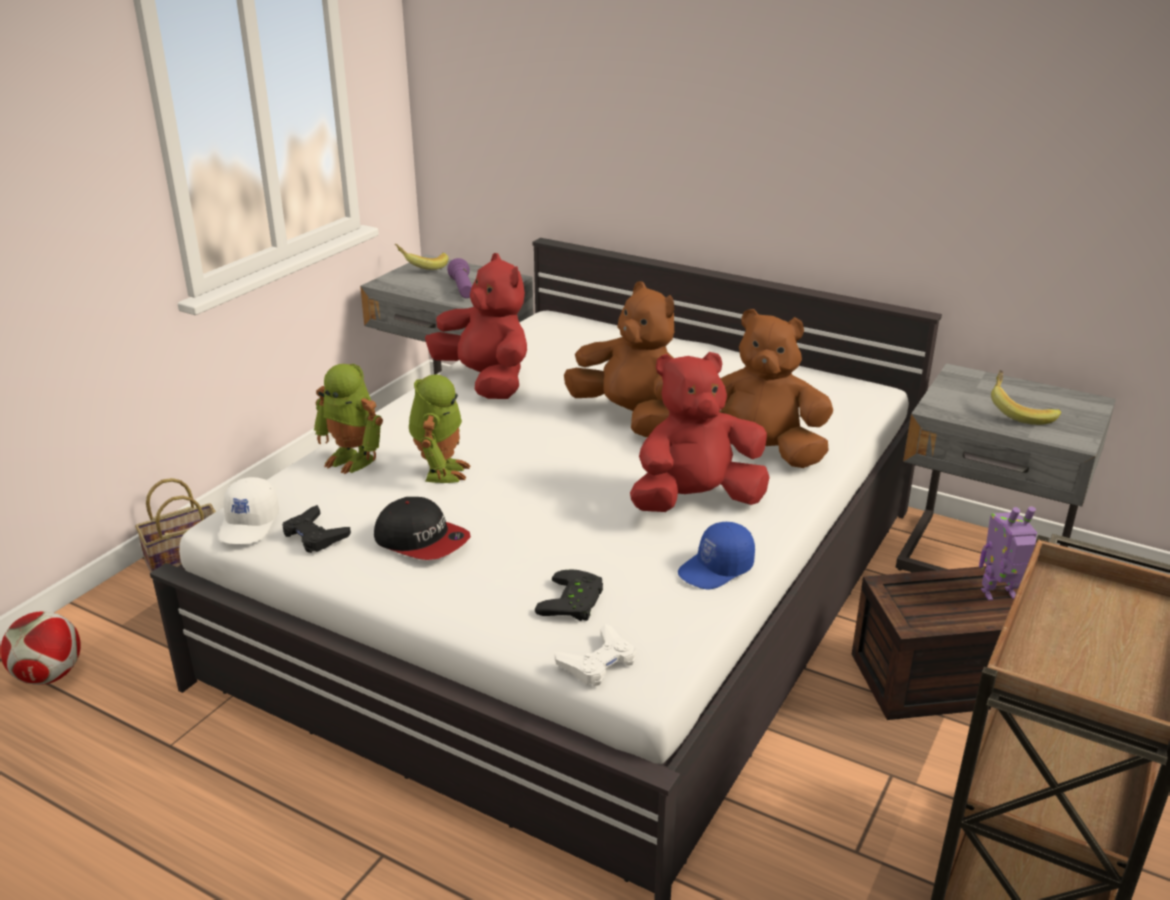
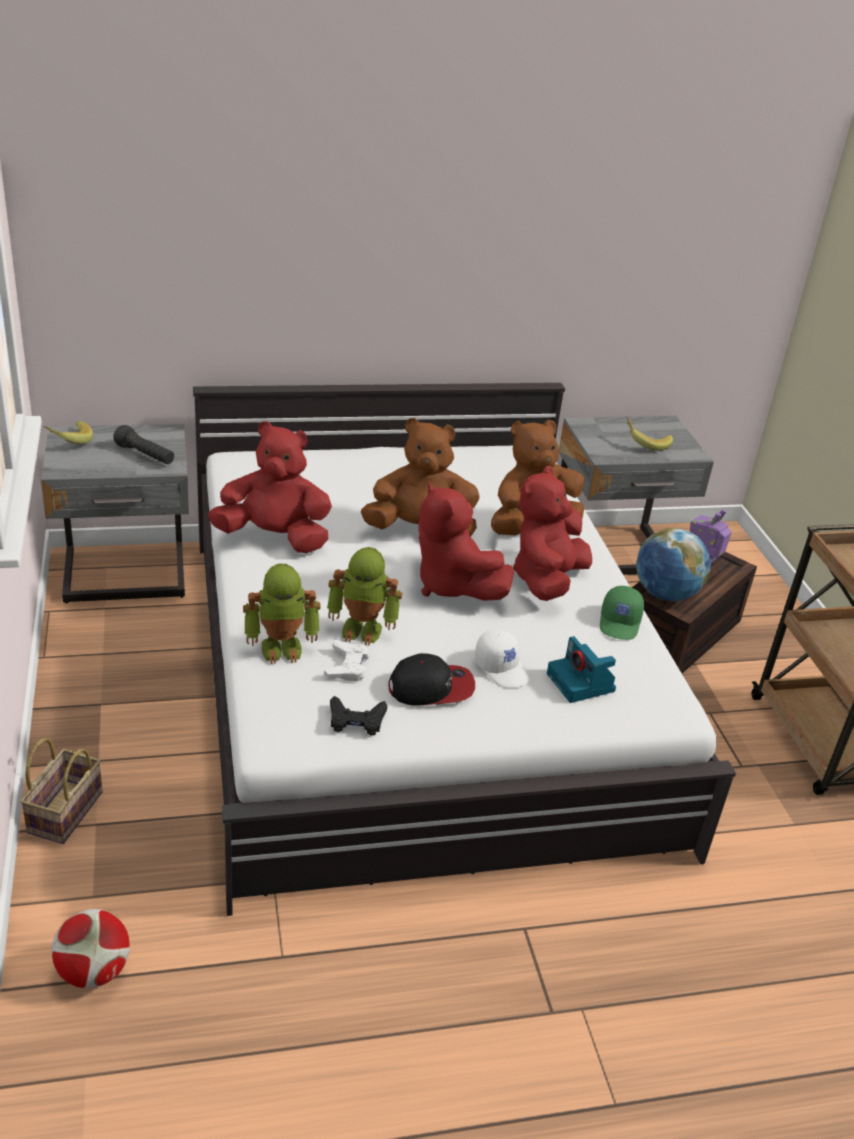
camera: 45 degrees left, 5 degrees up
white cap [218,477,279,544] -> white cap moved to [475,629,530,688]
toy robot [409,375,471,483] -> toy robot turned 135 degrees clockwise [327,547,402,646]
purple flashlight [447,258,472,298] -> black flashlight [113,425,174,464]
black game controller [535,569,603,621] -> camera [547,636,616,703]
white game controller [555,624,636,686] -> white game controller moved to [324,640,370,682]
blue cap [678,522,755,590] -> green cap [600,586,644,640]
none -> red plush toy [418,482,514,601]
none -> globe [636,528,711,601]

